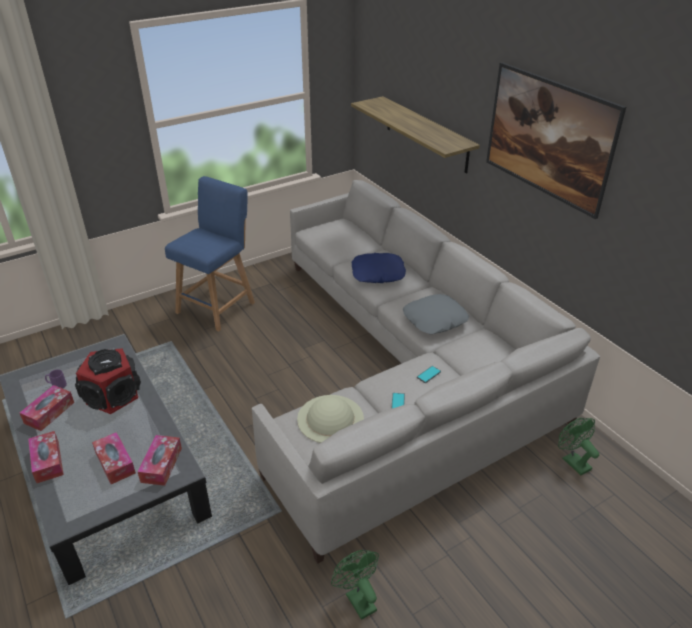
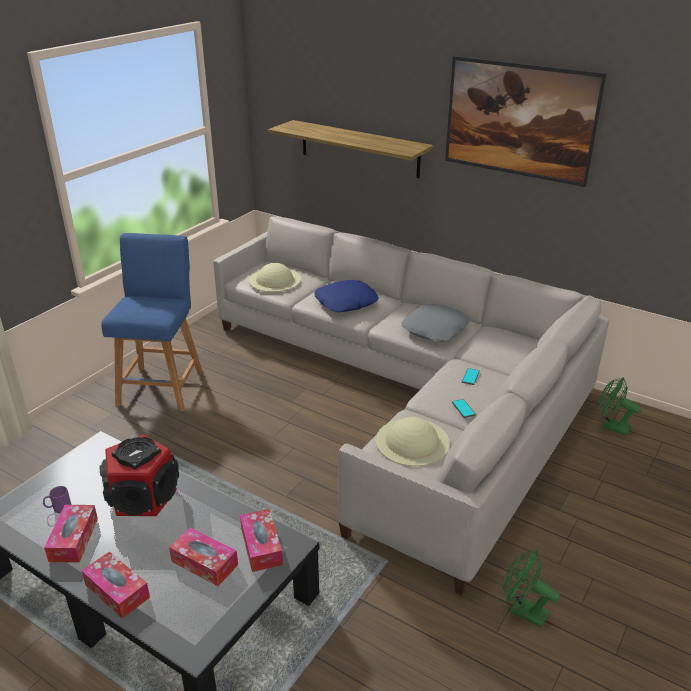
camera: 25 degrees left, 5 degrees down
none -> beige hat [249,263,301,292]

